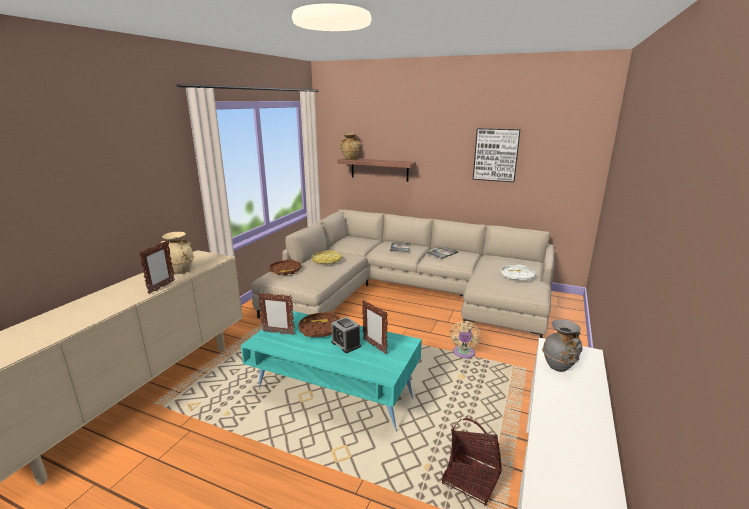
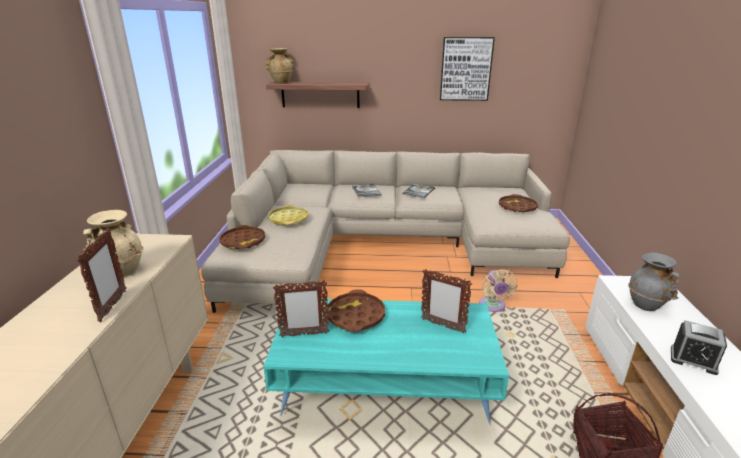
camera: 20 degrees left, 5 degrees up
alarm clock [331,317,361,353] -> alarm clock moved to [671,320,727,375]
white tray [501,265,536,281] -> brown tray [499,194,538,212]

